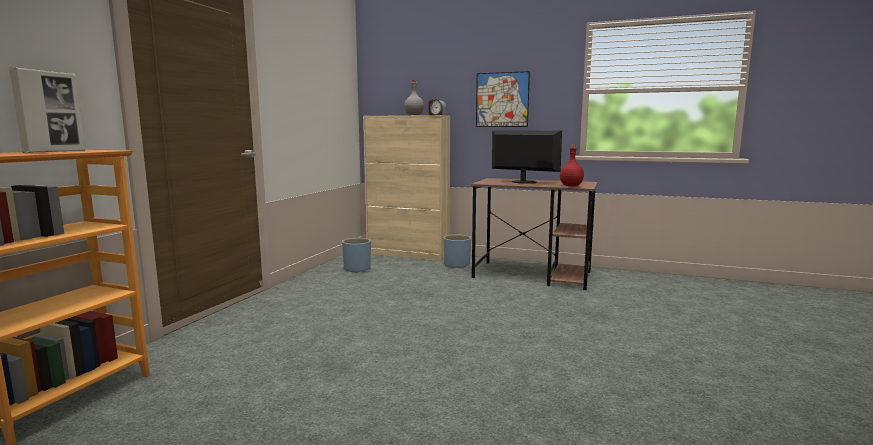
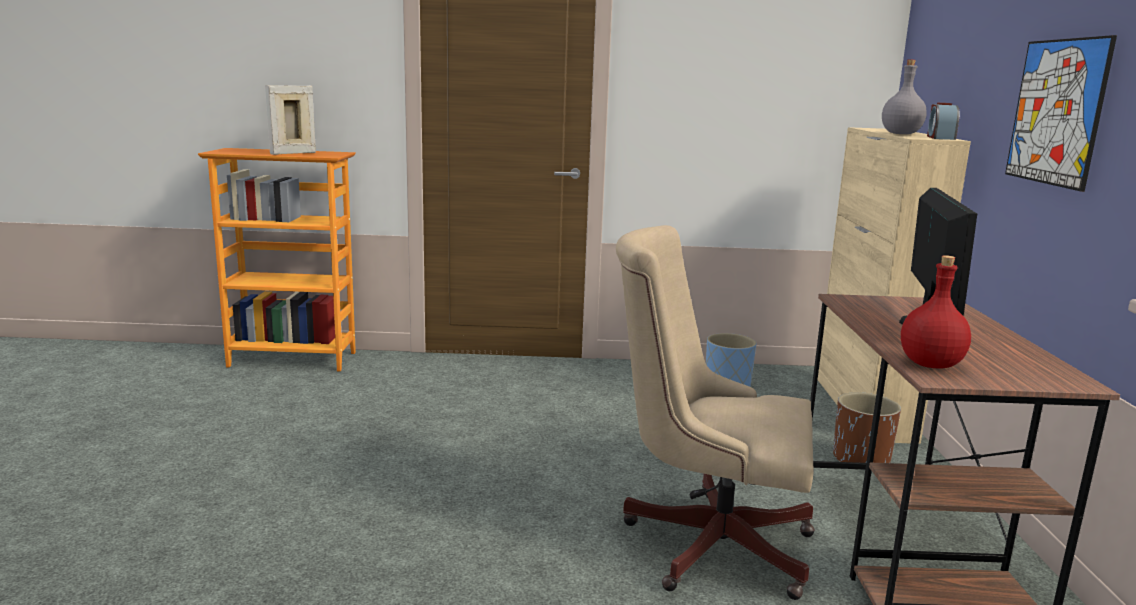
camera: 70 degrees right, 5 degrees up
picture frame [9,67,85,153] -> picture frame turned 135 degrees clockwise [265,85,316,155]
blue planter [444,234,471,269] -> brown planter [833,392,901,463]
none -> beige office chair [616,225,815,600]

